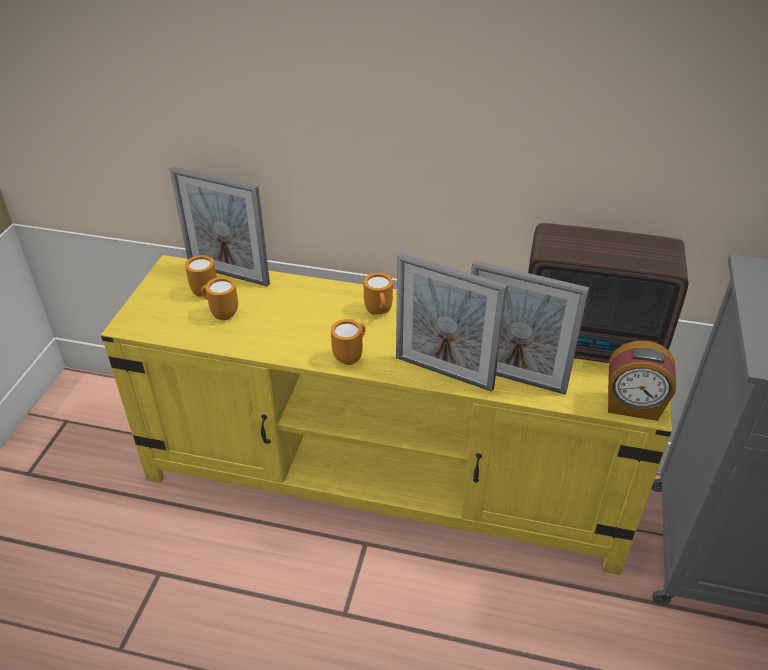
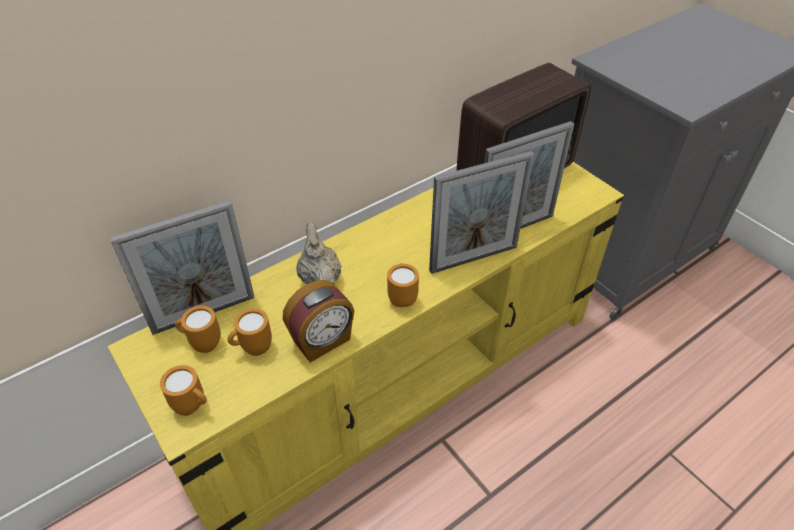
camera: 50 degrees left, 5 degrees up
orange mug [364,273,393,315] -> orange mug moved to [160,365,207,416]
alarm clock [608,341,676,421] -> alarm clock moved to [283,280,354,362]
none -> beige teapot [296,222,342,284]

